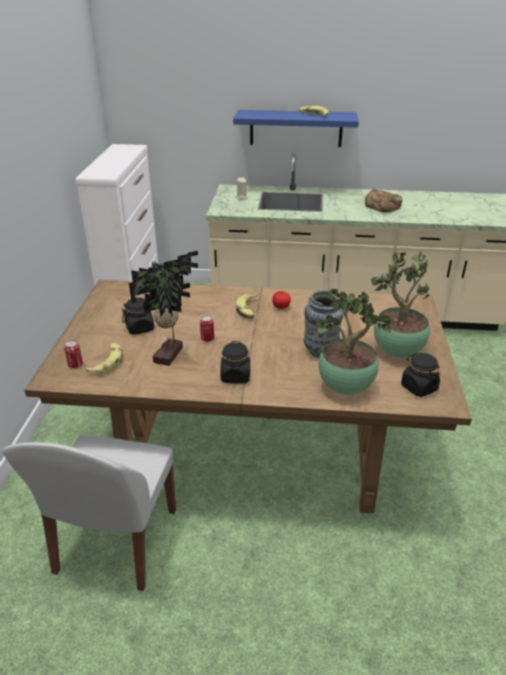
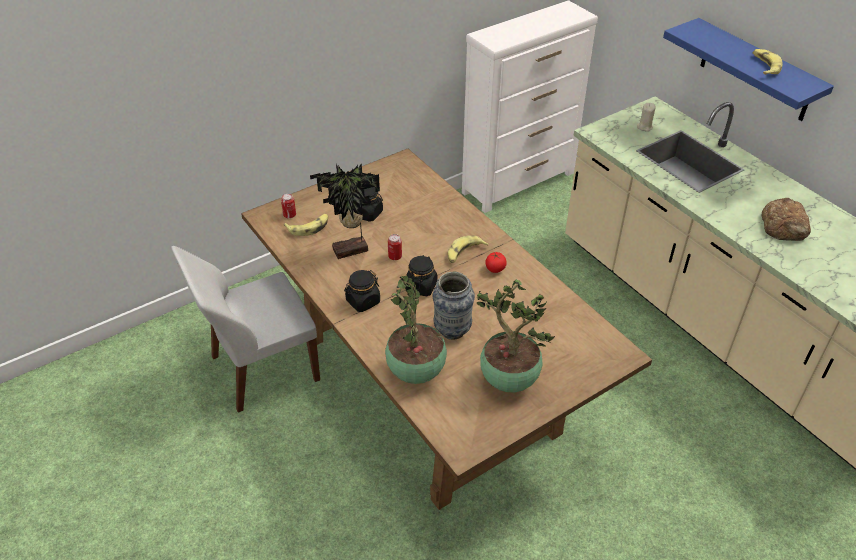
camera: 50 degrees right, 10 degrees up
black jar [401,353,440,397] -> black jar moved to [405,255,437,296]

